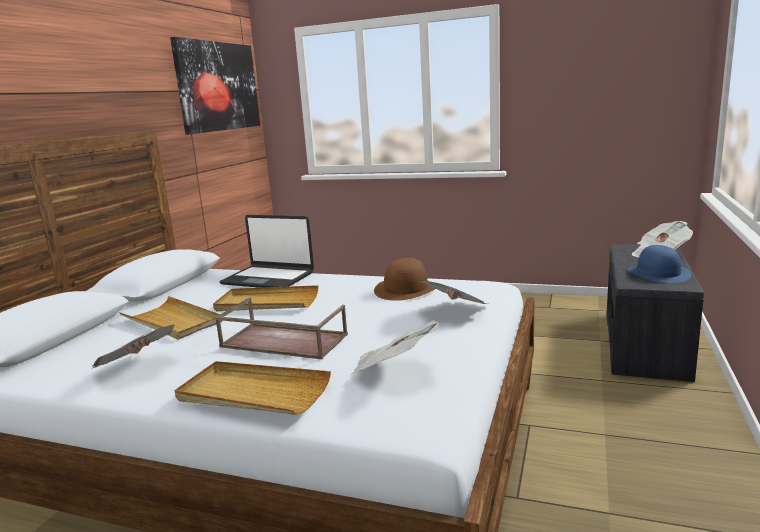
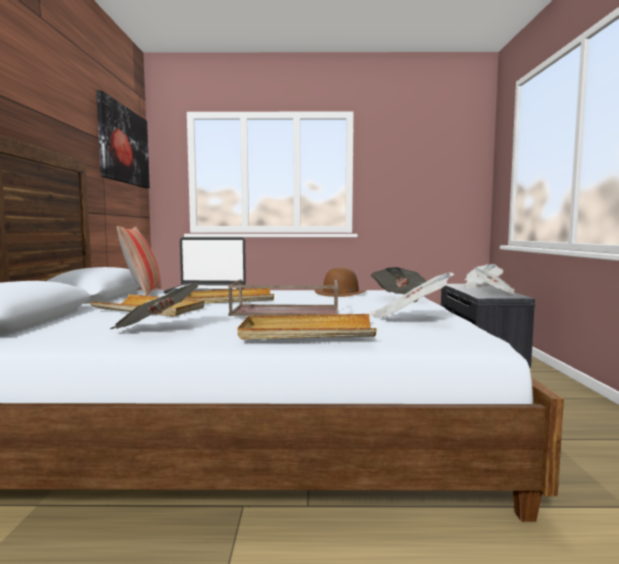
camera: 20 degrees left, 10 degrees down
blue hat [627,245,691,283] -> newspaper [474,268,515,295]
none -> pillow [117,226,162,296]

